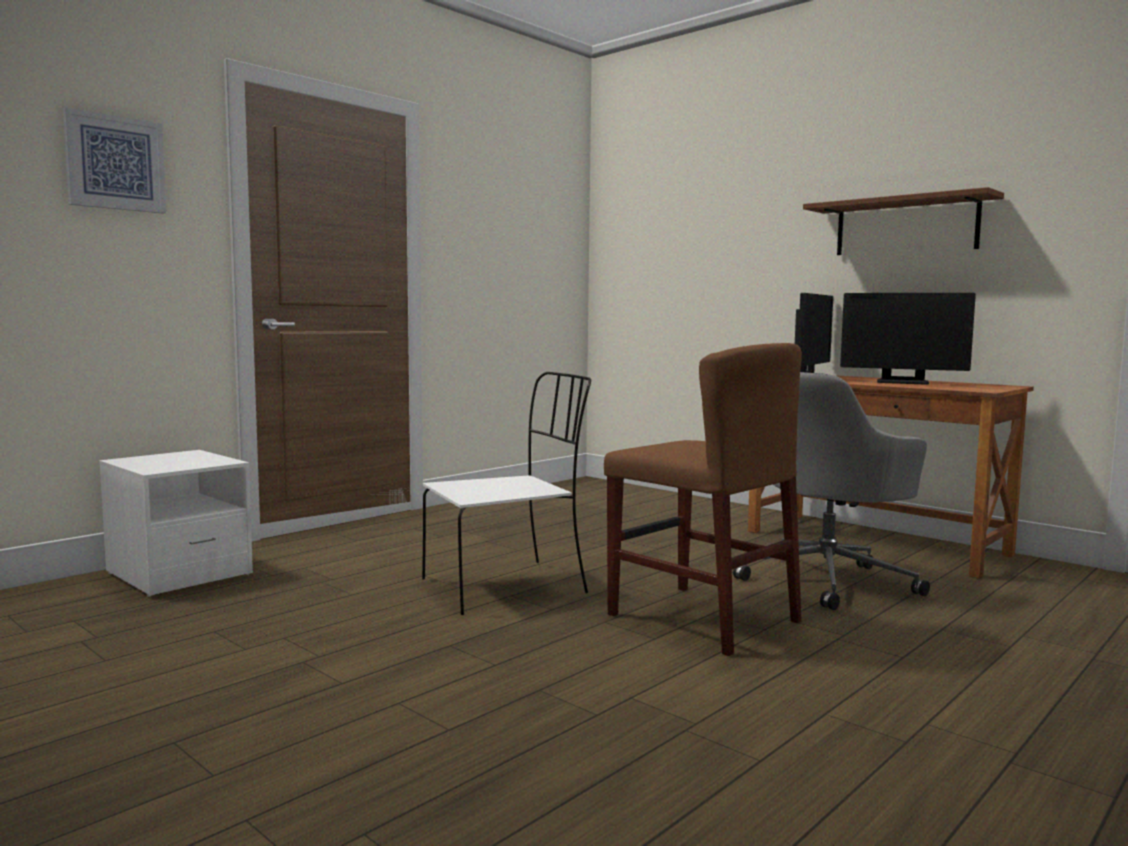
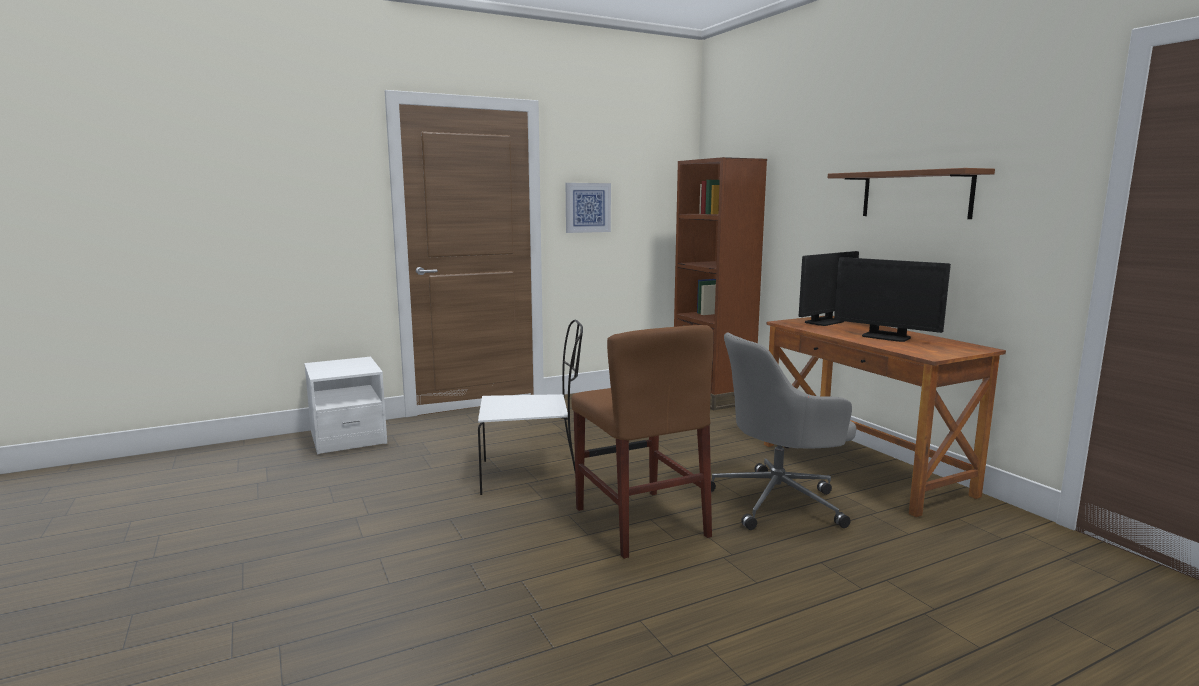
camera: 20 degrees right, 5 degrees up
picture [63,107,166,214] -> picture moved to [566,183,611,233]
none -> brown bookcase [674,157,767,410]

